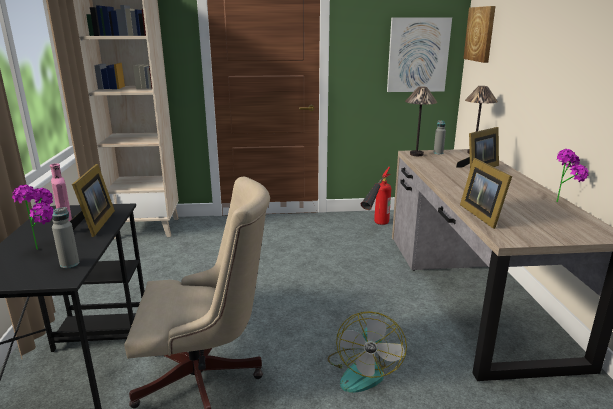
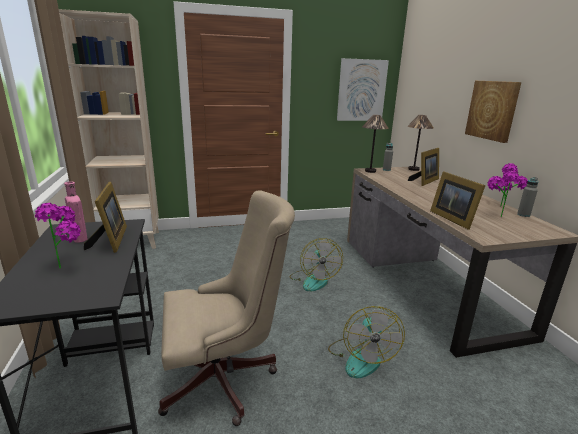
camera: 10 degrees left, 0 degrees up
grey bottle [52,207,79,268] -> grey bottle moved to [517,177,538,217]
fire extinguisher [361,167,391,225] -> none
picture [463,6,496,63] -> picture moved to [465,81,522,143]
none -> fan [289,238,343,291]
none -> potted plant [488,171,519,217]

